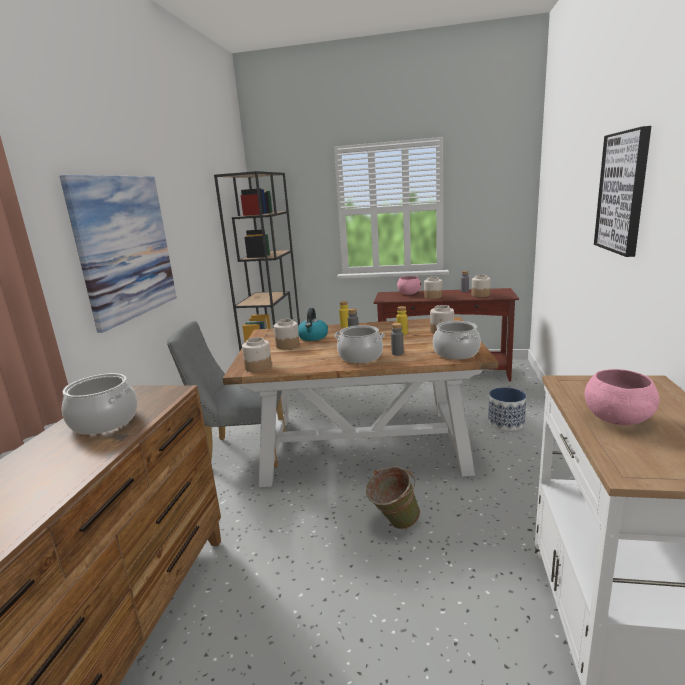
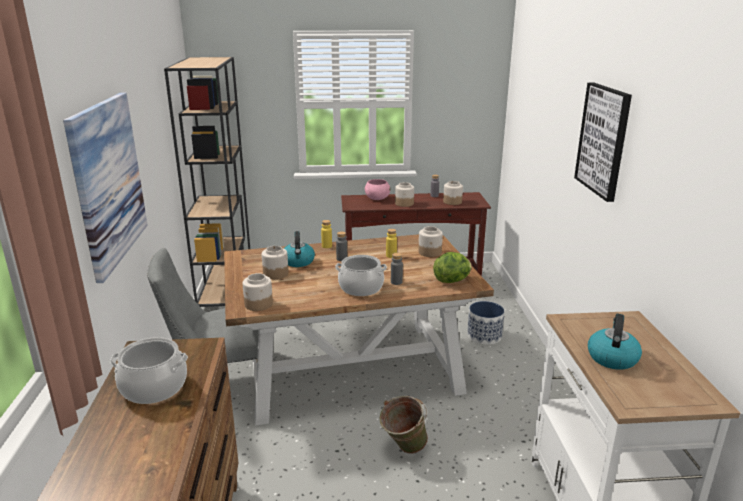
camera: 15 degrees left, 5 degrees up
cooking pot [433,321,481,359] -> lettuce [433,252,472,283]
pink bowl [585,369,660,426] -> kettle [588,314,642,370]

